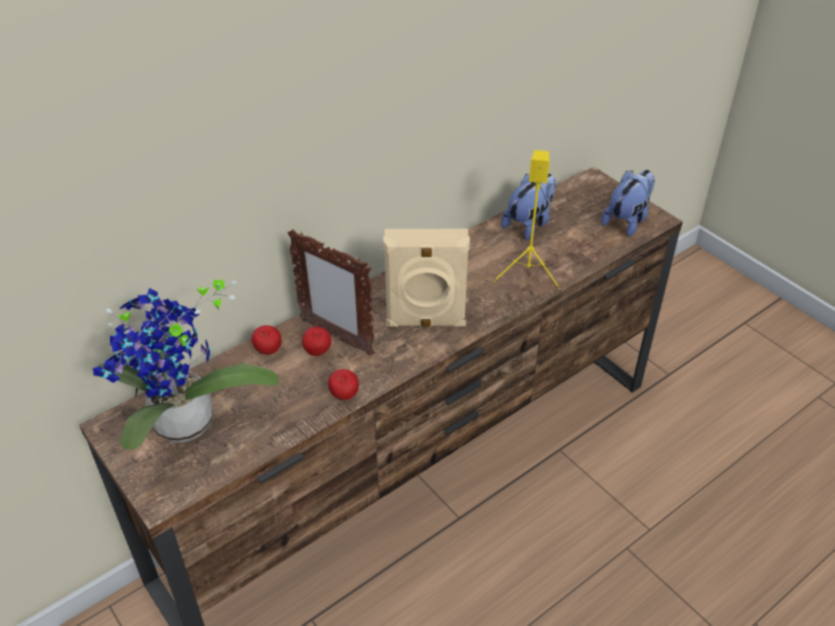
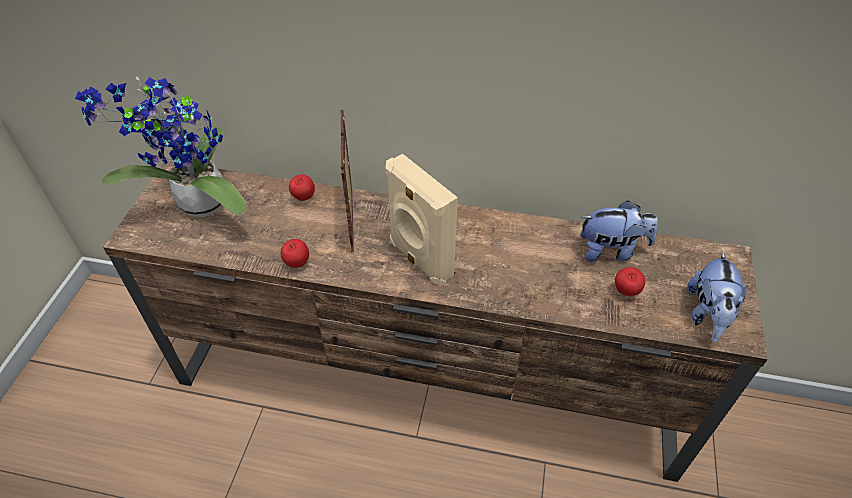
camera: 50 degrees right, 5 degrees up
apple [302,326,331,356] -> apple moved to [615,267,645,296]
yellow speaker [493,150,560,289] -> none
plush toy [601,170,655,237] -> plush toy turned 105 degrees clockwise [687,250,748,343]

